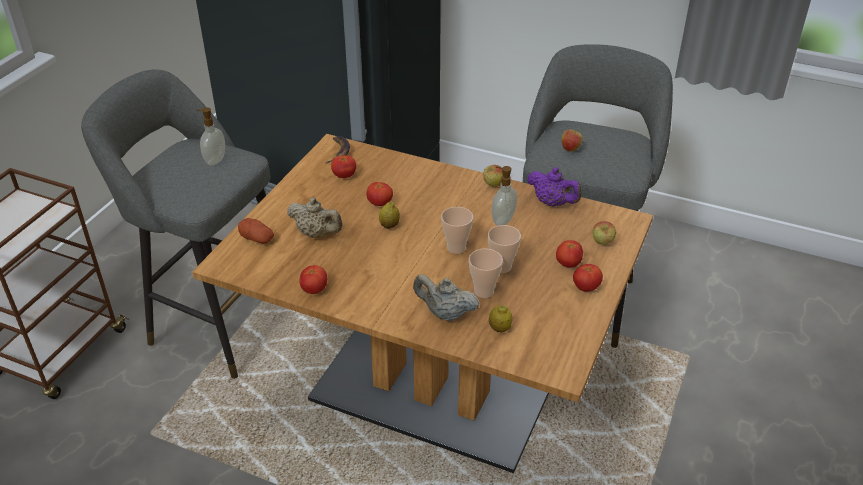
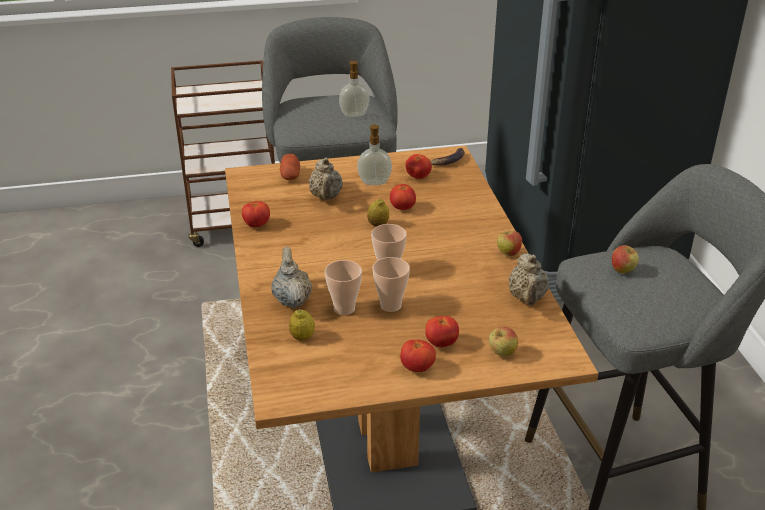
camera: 55 degrees right, 5 degrees down
soap dispenser [492,166,517,225] -> soap dispenser moved to [357,124,392,185]
purple teapot [527,167,582,206] -> beige teapot [508,253,549,305]

